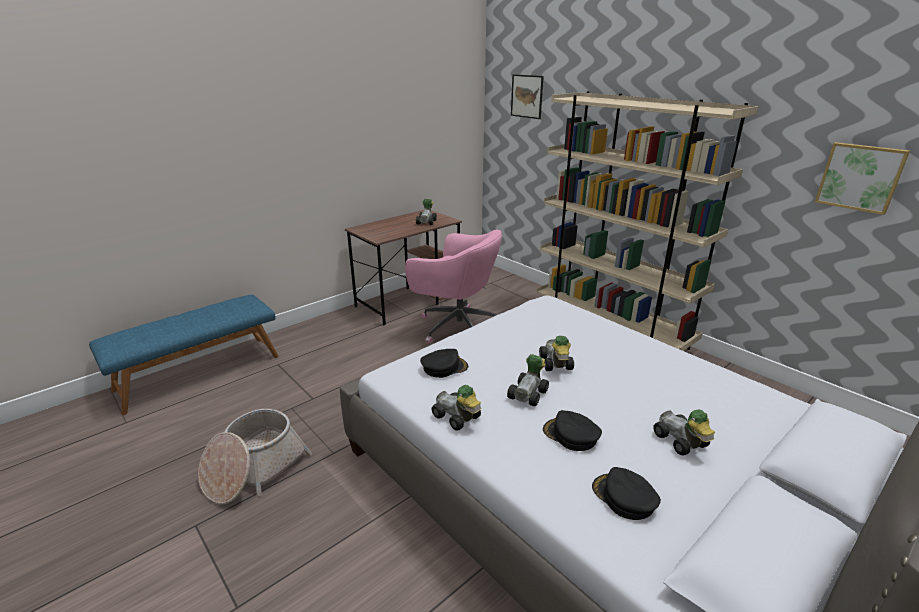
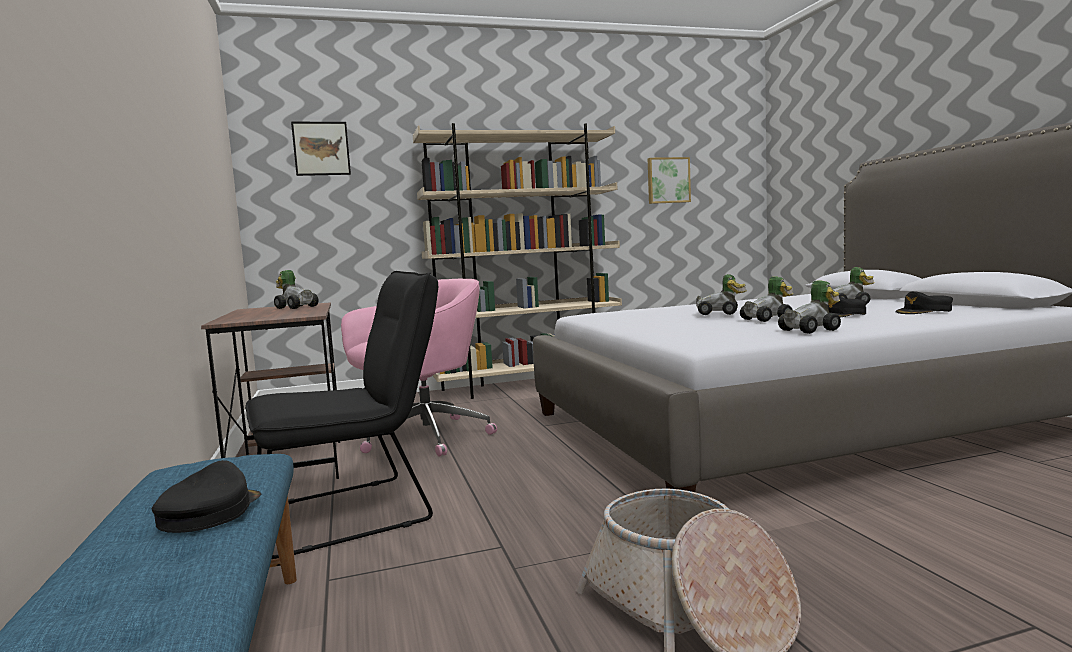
camera: 65 degrees left, 20 degrees down
black cap [420,349,468,378] -> black cap moved to [152,460,261,533]
toy car [507,354,549,406] -> toy car turned 105 degrees clockwise [740,276,794,322]
none -> black chair [245,271,438,559]

